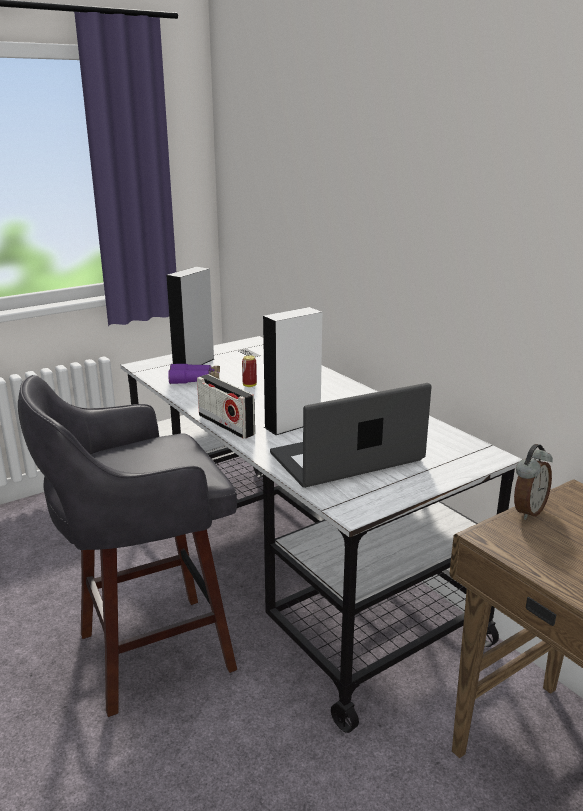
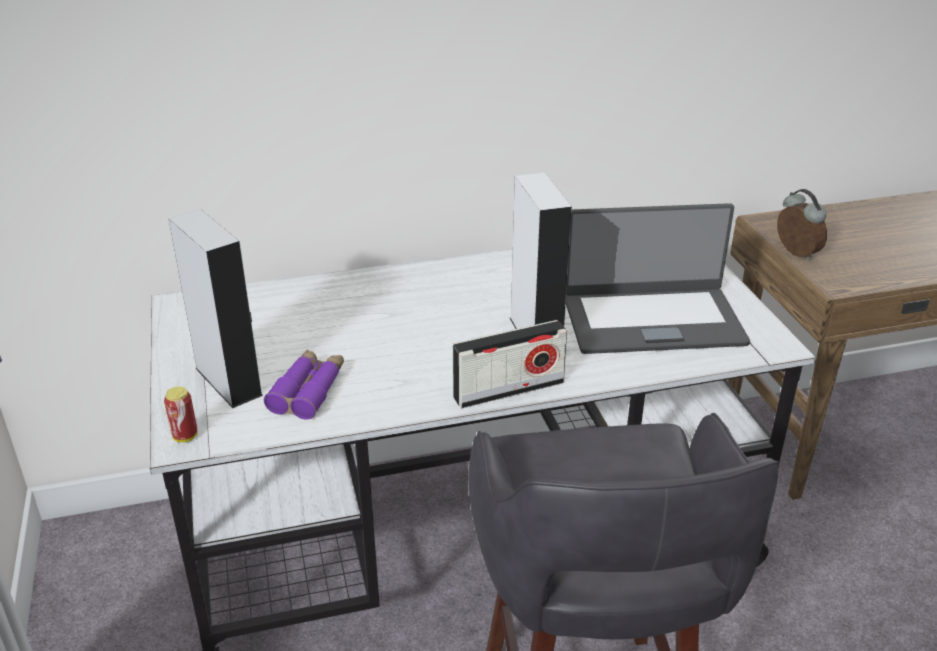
camera: 70 degrees left, 10 degrees up
can [242,356,257,387] -> can moved to [164,387,197,443]
laptop [270,383,432,488] -> laptop turned 90 degrees counterclockwise [566,203,750,354]

